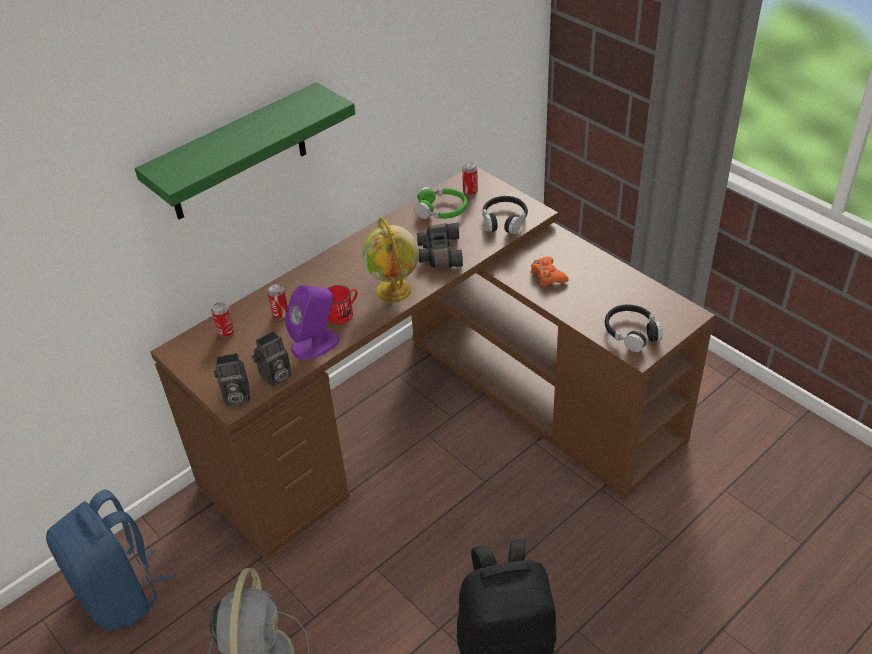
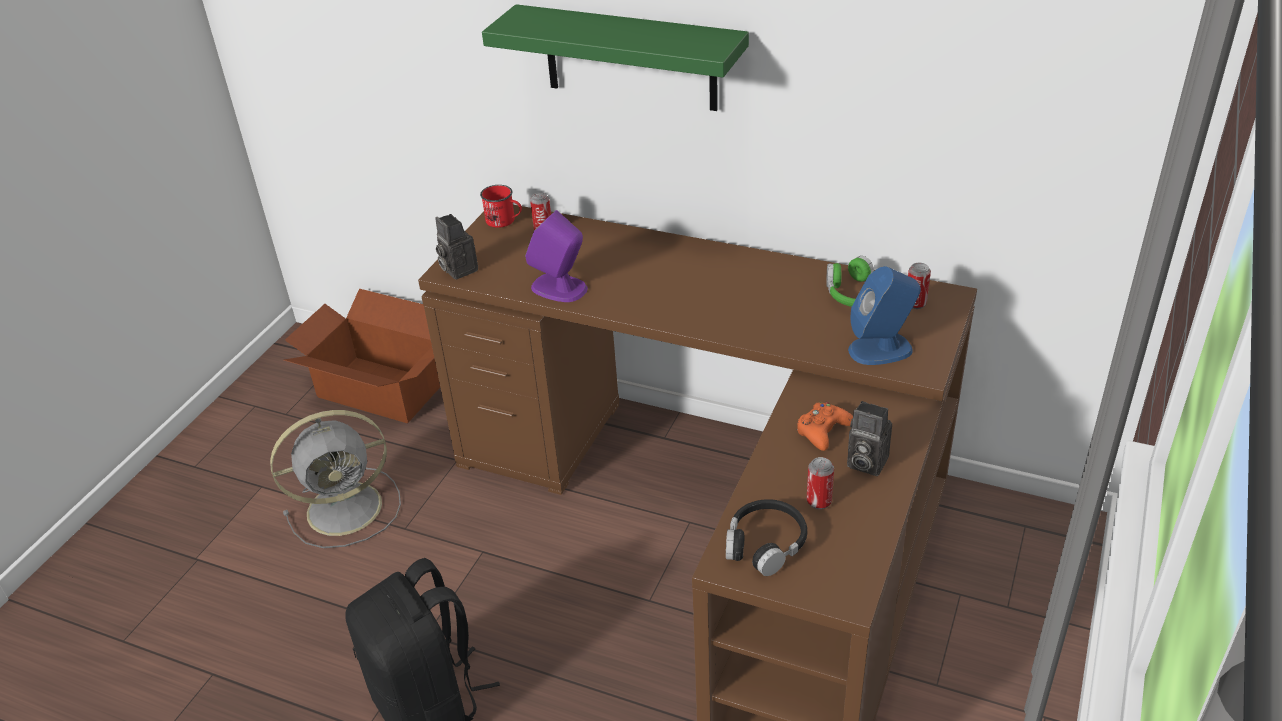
camera: 65 degrees right, 5 degrees down
blue backpack [46,489,175,630] -> cardboard box [284,289,440,423]
camera [252,331,291,387] -> camera moved to [847,401,892,476]
can [267,284,288,319] -> can moved to [807,457,834,509]
red mug [327,285,358,324] -> red mug moved to [480,185,522,228]
globe [362,217,419,303] -> none
black binoculars [417,223,463,268] -> none
black headphones [483,196,528,234] -> blue speaker [848,266,921,365]

